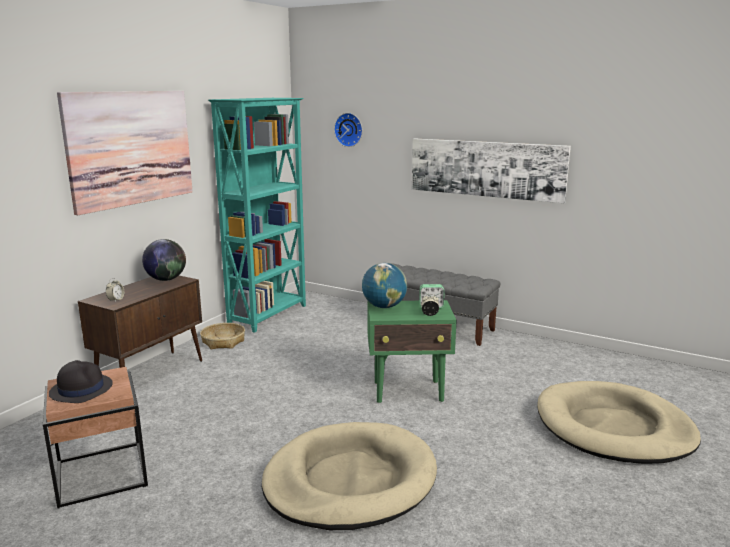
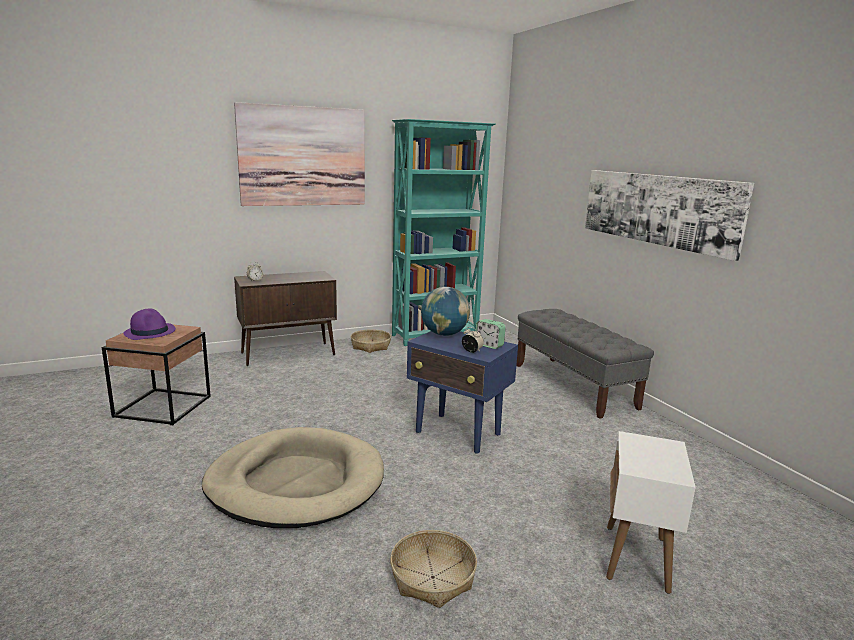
camera: 35 degrees right, 0 degrees up
black hat [49,360,113,403] -> purple hat [123,308,176,340]
globe [142,239,186,281] -> none
wall clock [334,113,363,147] -> none
green side table [367,300,457,403] -> blue side table [407,331,518,454]
beige dog bed [537,381,701,464] -> white side table [606,431,696,594]
none -> basket [390,530,477,608]

